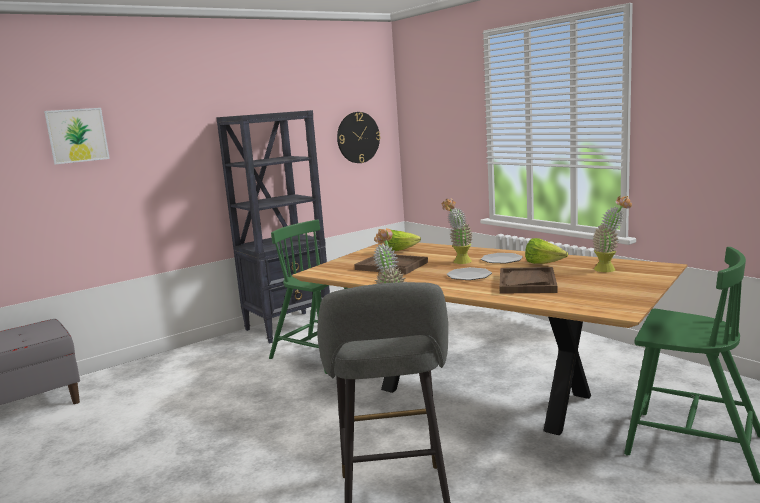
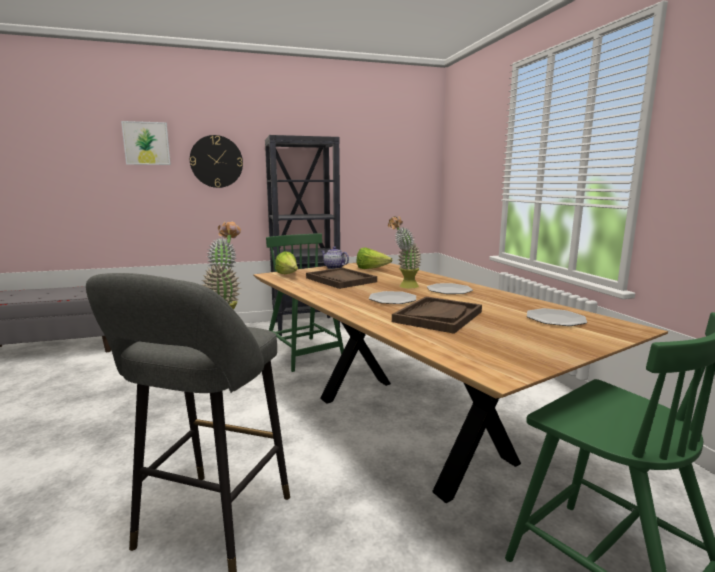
camera: 20 degrees right, 0 degrees up
wall clock [337,112,381,163] -> wall clock moved to [190,135,243,188]
lettuce [525,238,568,264] -> lettuce moved to [275,251,298,274]
potted plant [593,196,632,272] -> plate [527,308,587,326]
none -> teapot [321,247,349,269]

